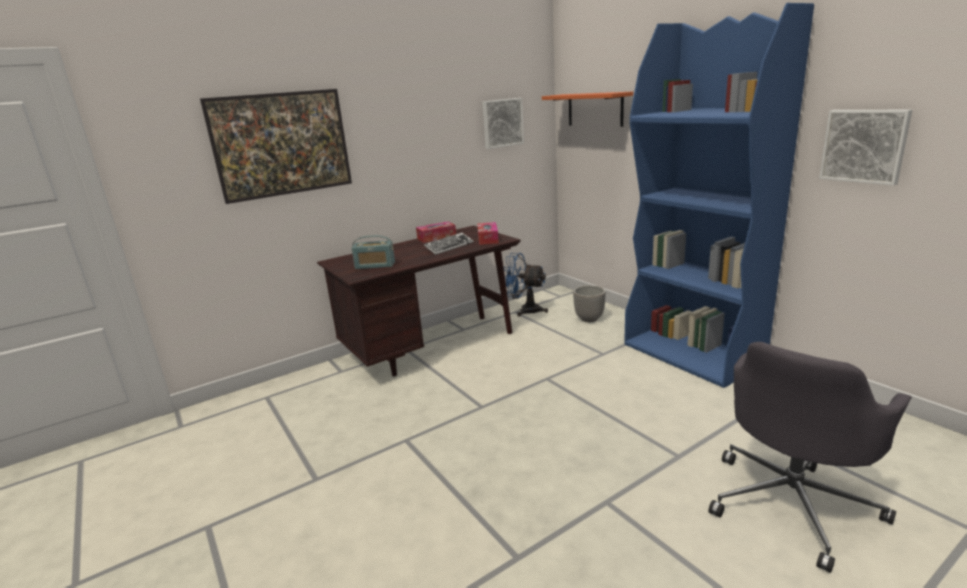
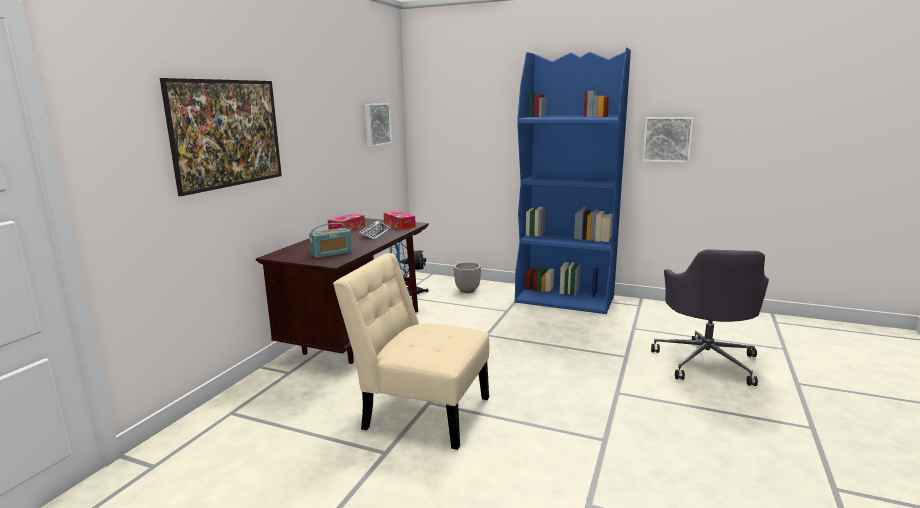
camera: 35 degrees left, 5 degrees down
orange shelf [542,92,633,127] -> none
none -> beige chair [333,253,489,450]

